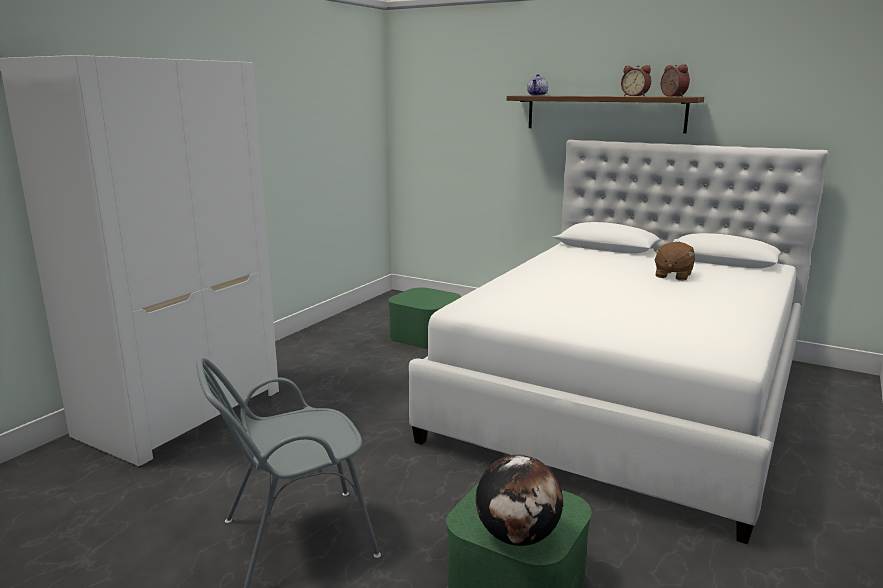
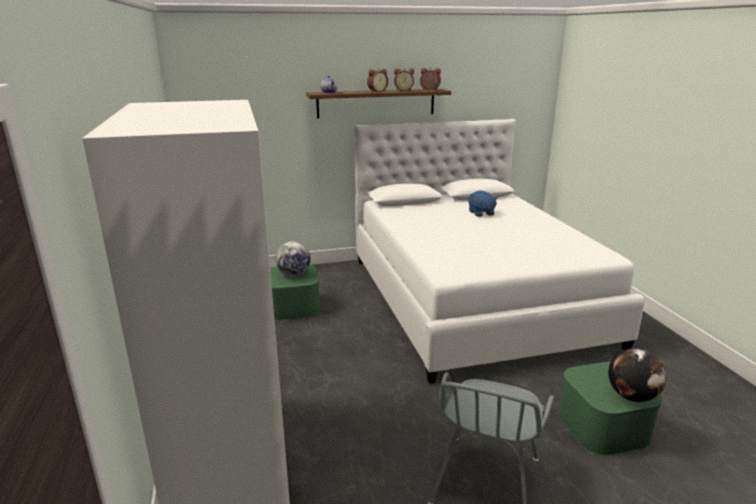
camera: 45 degrees left, 5 degrees up
brown plush toy [654,242,695,281] -> blue plush toy [468,191,498,217]
none -> globe [275,241,311,276]
none -> alarm clock [367,69,388,92]

